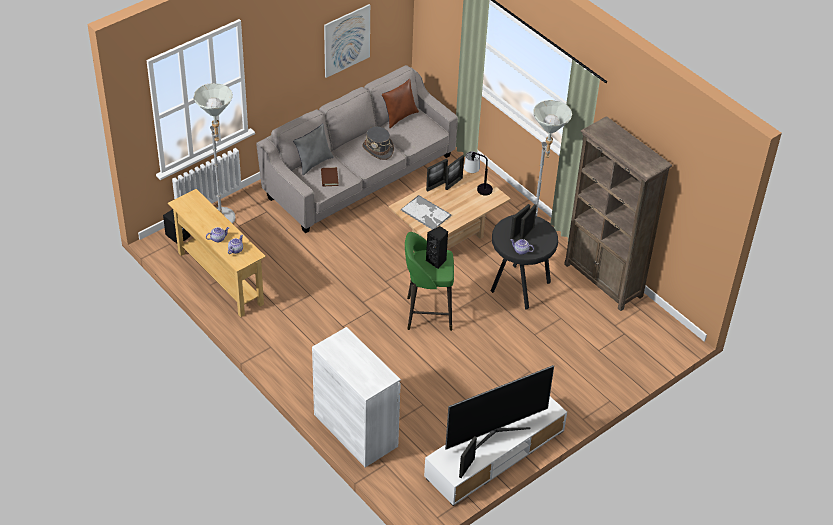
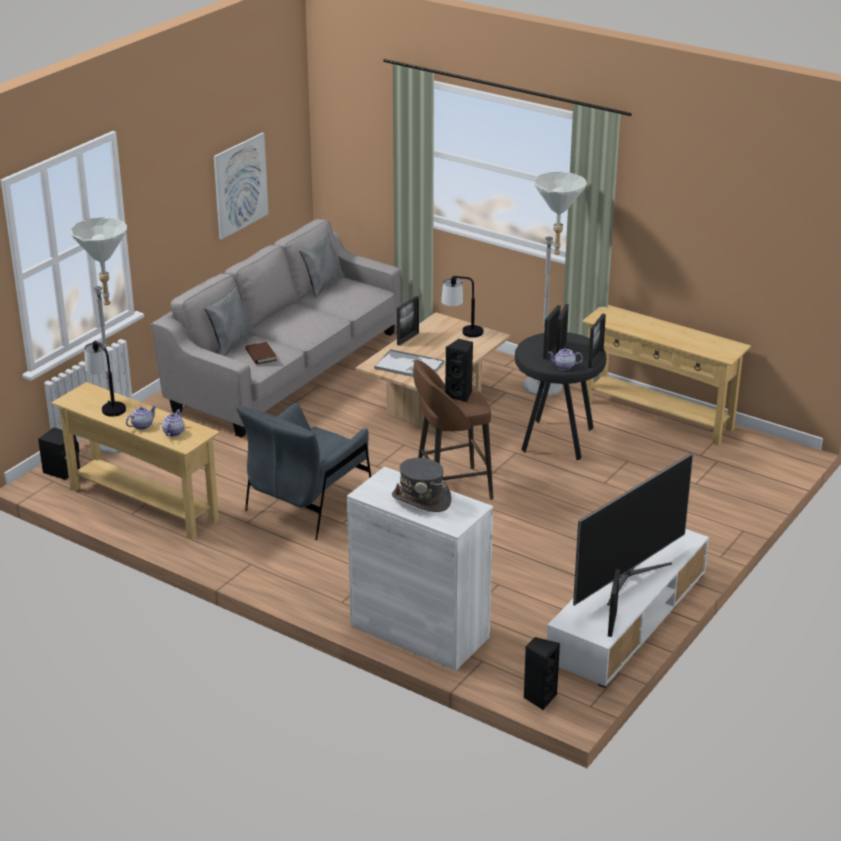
camera: 15 degrees left, 15 degrees down
grey hat [362,127,394,160] -> grey hat moved to [392,458,452,512]
brown pillow [382,79,419,128] -> grey pillow [299,231,345,298]
green stool [405,232,454,331] -> brown stool [413,360,494,500]
picture frame [445,155,464,190] -> picture frame moved to [588,313,606,368]
brown bookcase [564,116,672,311] -> beige console table [582,305,751,445]
none -> table lamp [84,340,126,416]
none -> grey armchair [236,403,371,541]
none -> black speaker [523,637,560,710]

